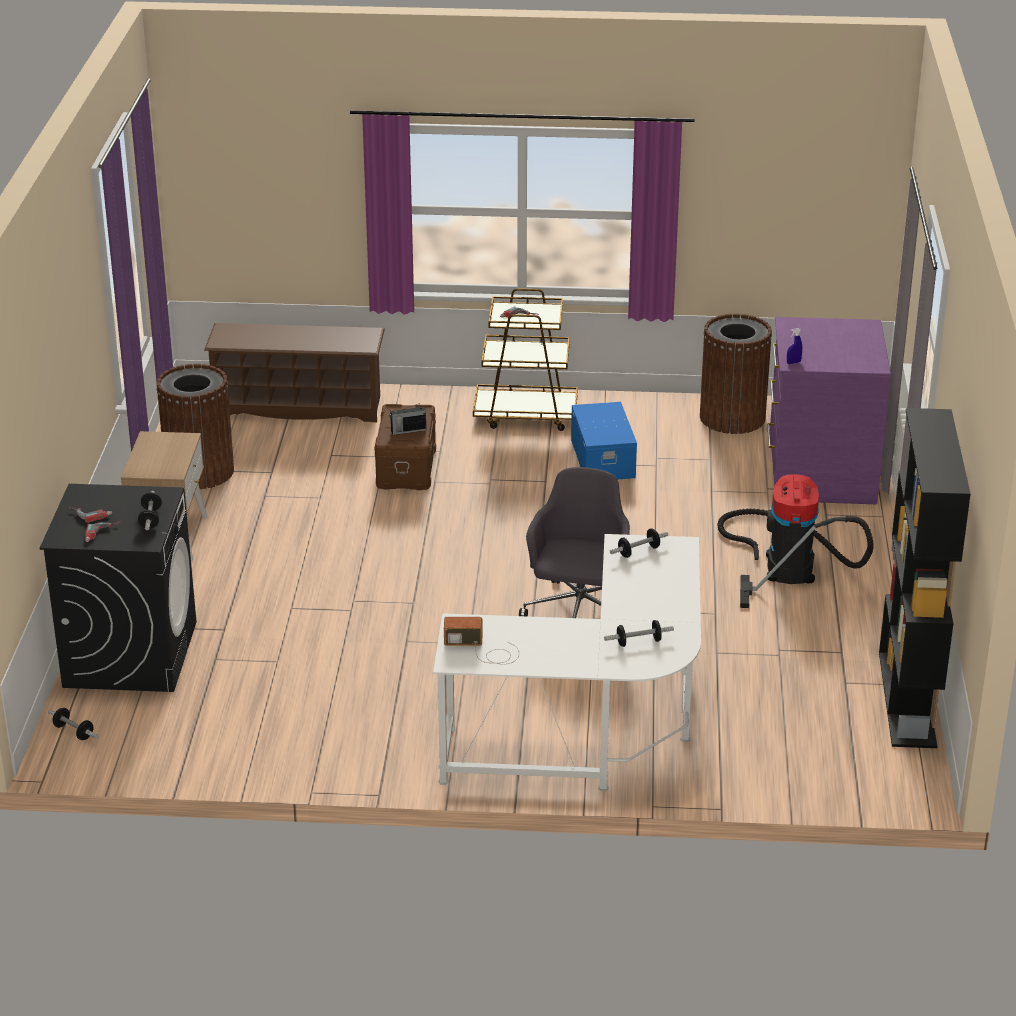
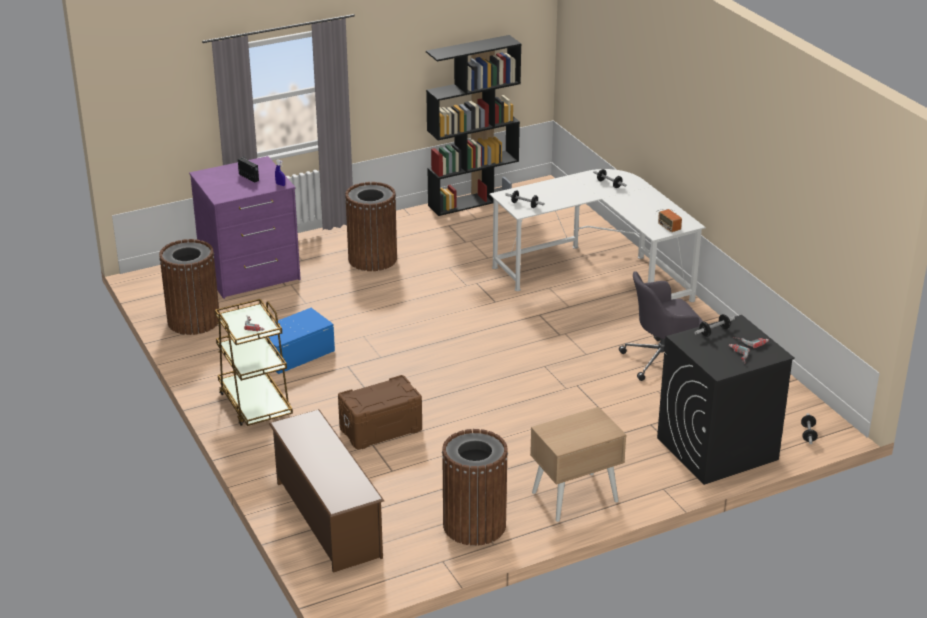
camera: 120 degrees left, 0 degrees up
radio [389,403,426,435] -> radio moved to [238,157,259,182]
grey office chair [519,467,630,618] -> grey office chair moved to [619,271,703,381]
vacuum cleaner [717,474,874,608] -> brown trash can [345,182,397,271]

